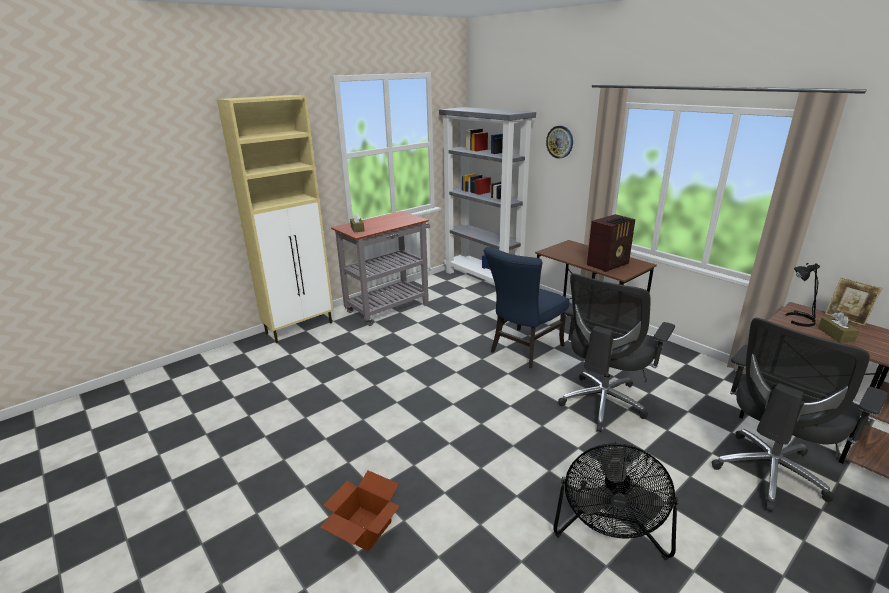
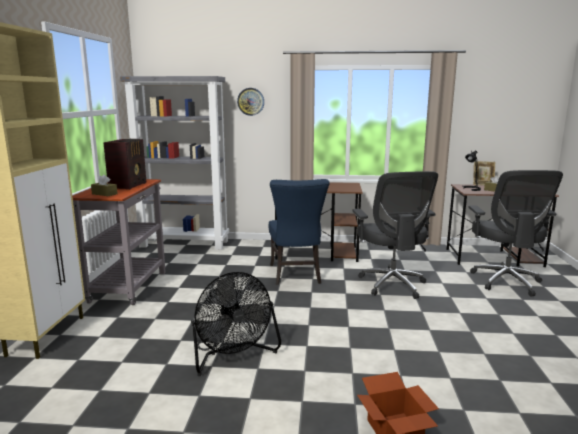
camera: 45 degrees left, 10 degrees down
black fan [553,442,678,560] -> black fan moved to [191,272,281,376]
radio [587,214,636,272] -> radio moved to [103,139,146,190]

